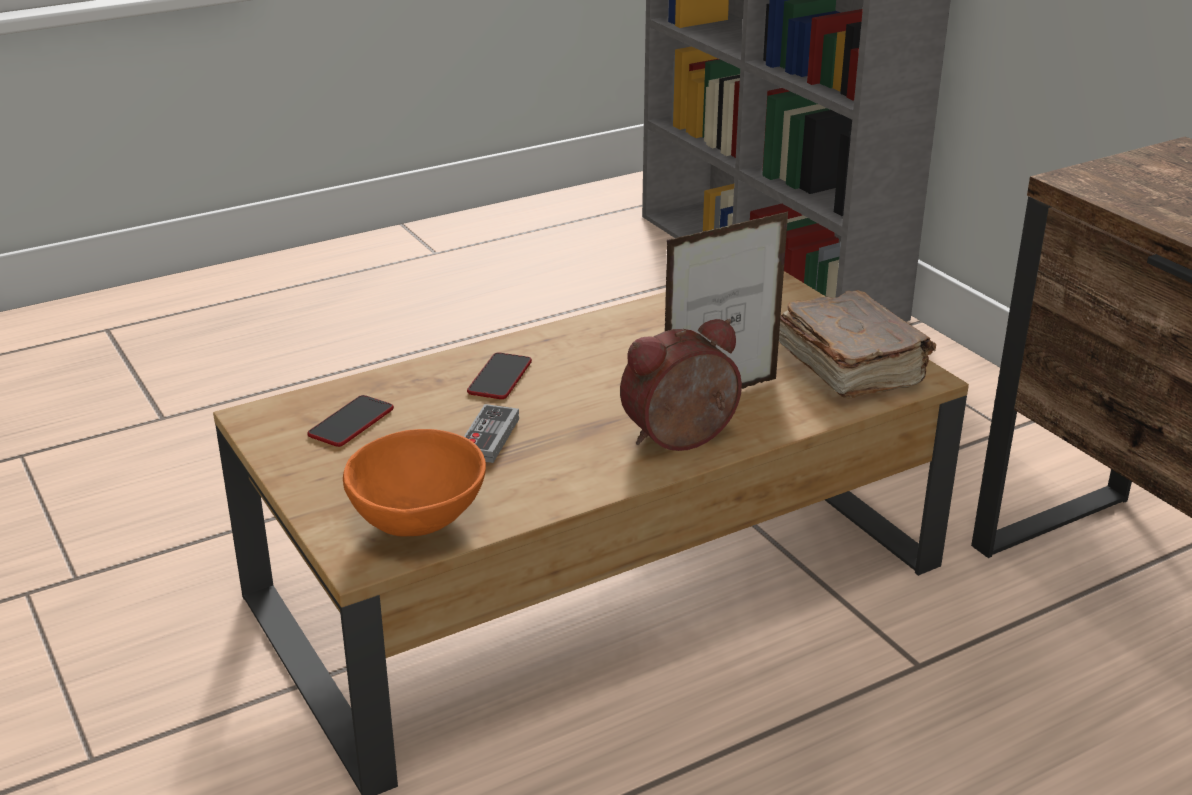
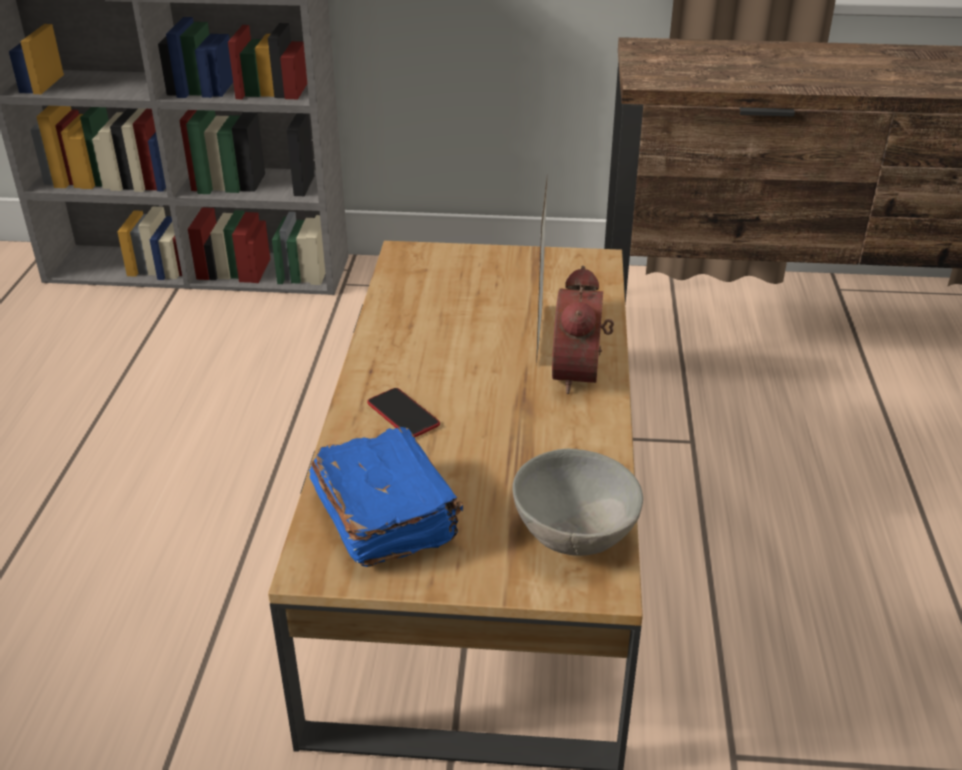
camera: 55 degrees left, 5 degrees up
phone [307,395,394,447] -> blue book [309,427,464,567]
orange bowl [343,429,486,537] -> grey bowl [513,449,643,556]
game controller [464,404,519,463] -> none
brown book [779,290,936,399] -> none

